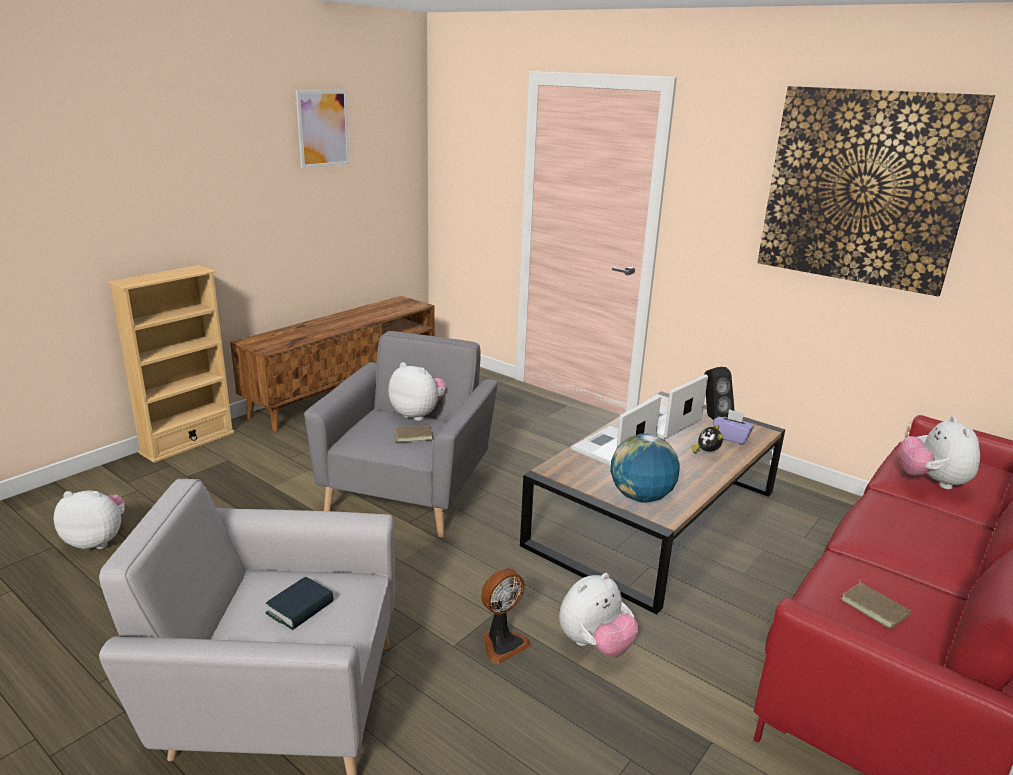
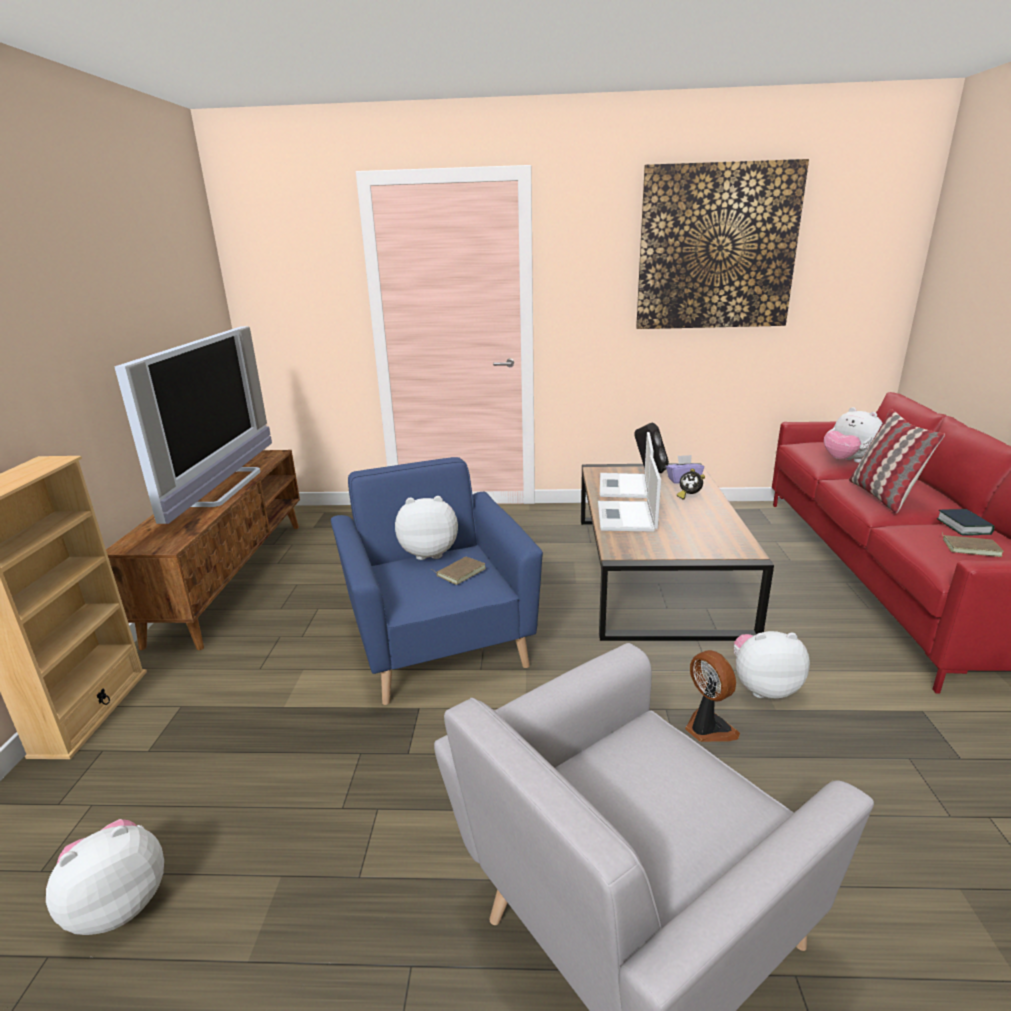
camera: 35 degrees left, 0 degrees up
book [266,577,333,630] -> book moved to [936,509,994,535]
picture [296,90,350,168] -> none
grey armchair [304,331,498,537] -> blue armchair [331,457,543,705]
fan [481,568,531,664] -> fan turned 45 degrees counterclockwise [685,650,740,742]
plush toy [559,573,639,657] -> plush toy turned 105 degrees counterclockwise [734,631,810,699]
globe [610,433,680,503] -> none
none -> television [114,326,272,524]
none -> pillow [849,409,945,513]

